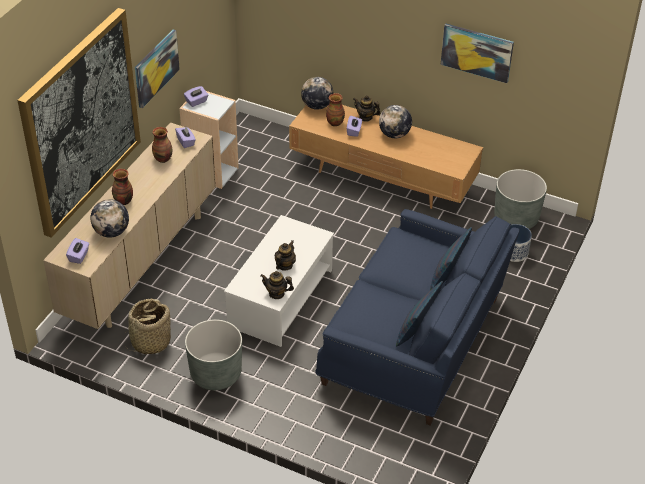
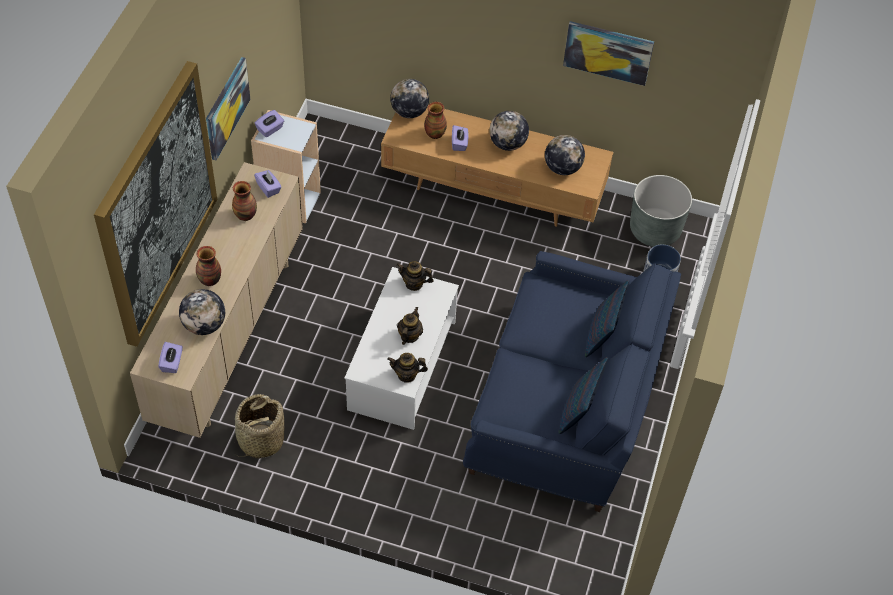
camera: 10 degrees left, 10 degrees up
grey planter [185,319,242,390] -> none
teapot [353,95,381,122] -> teapot moved to [397,261,434,291]
none -> globe [545,135,585,175]

